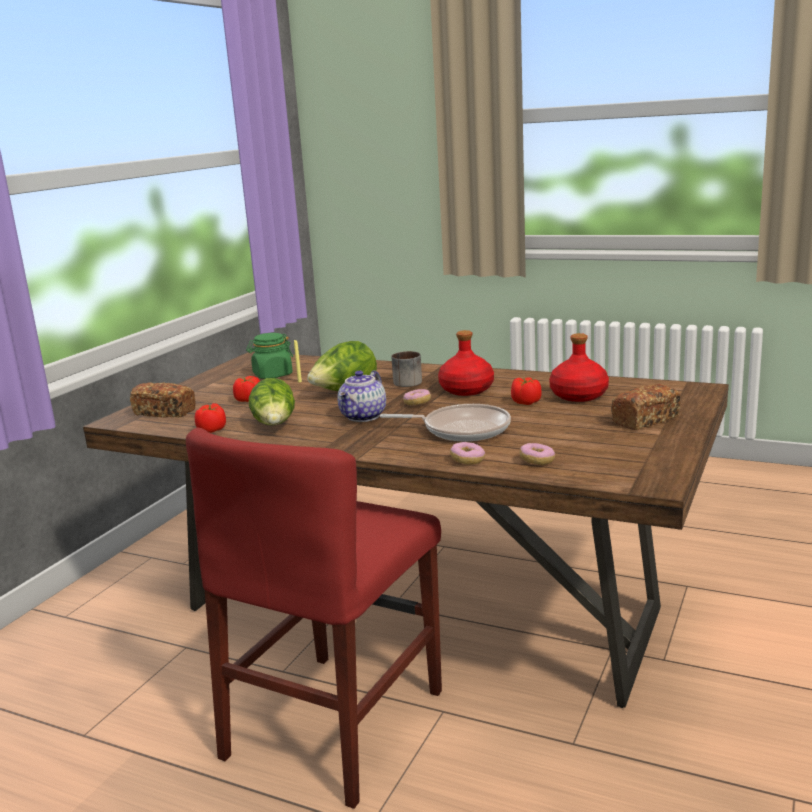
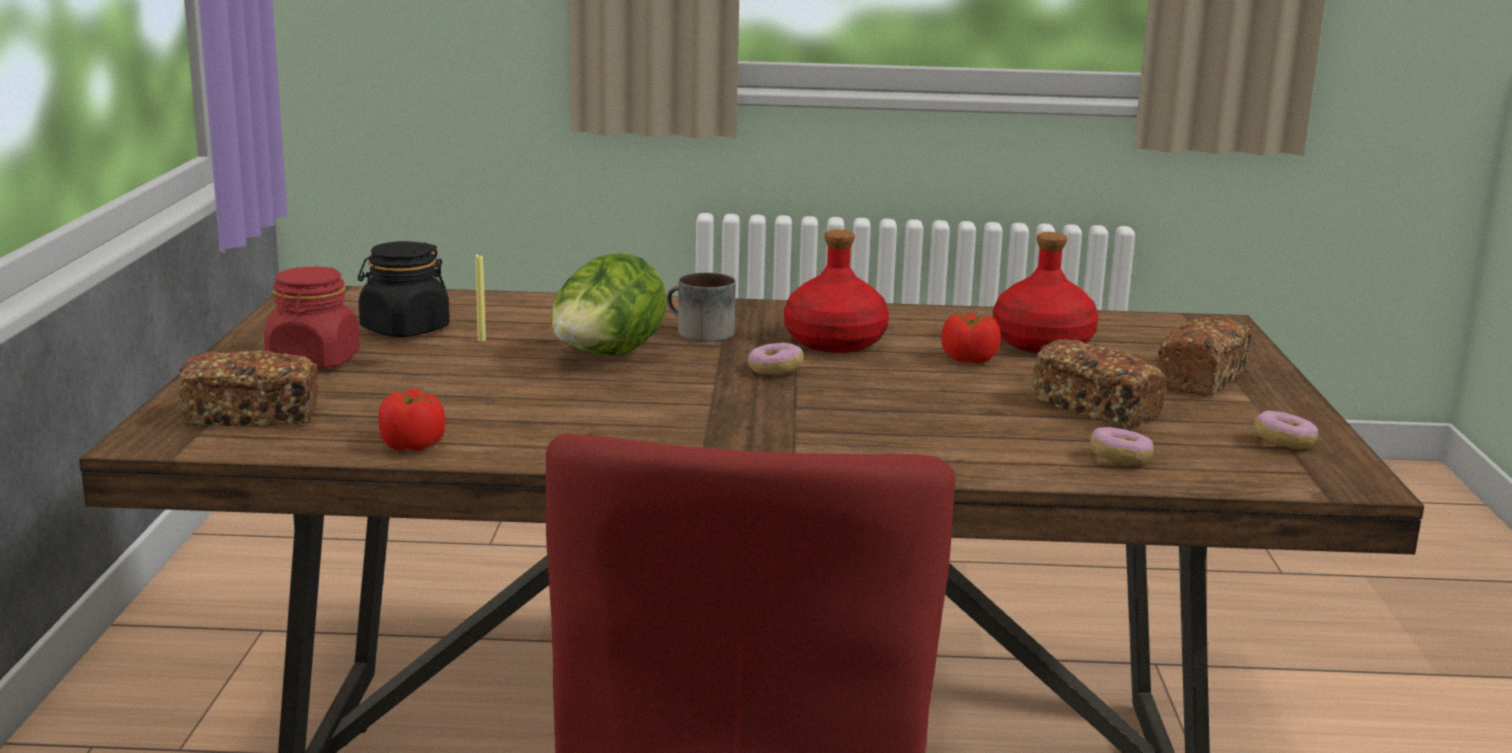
camera: 25 degrees left, 0 degrees up
tomato [233,376,260,402] -> none
green jar [246,333,293,379] -> black jar [358,241,450,337]
lettuce [249,378,295,425] -> none
teapot [337,371,386,422] -> none
frying pan [380,404,511,441] -> none
donut [450,442,485,464] -> donut moved to [1254,411,1318,449]
none -> red jar [264,266,360,369]
none -> bread [1032,339,1167,427]

